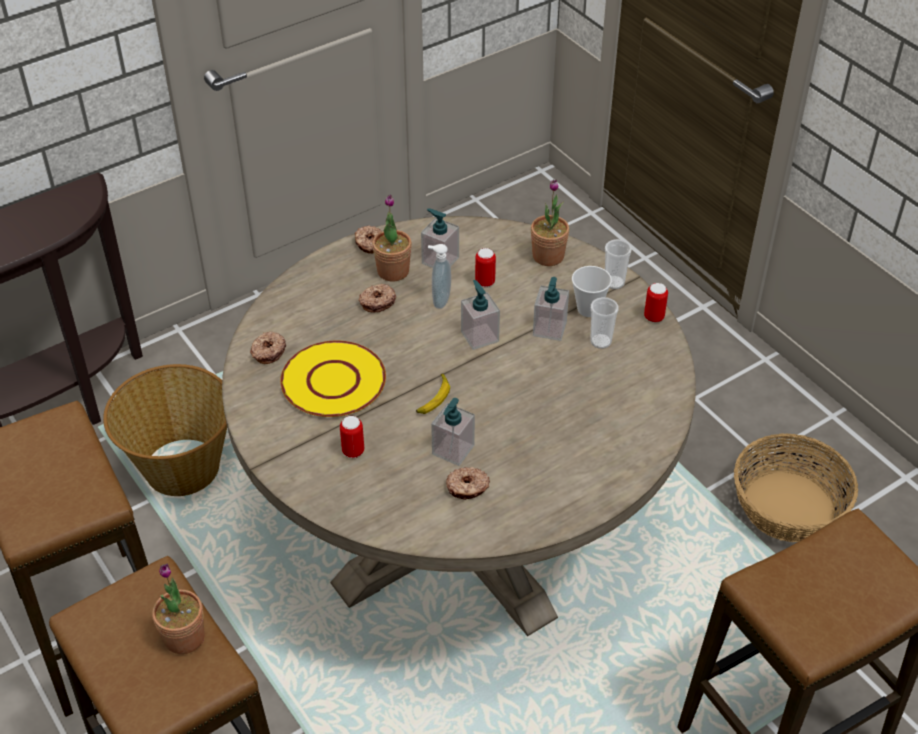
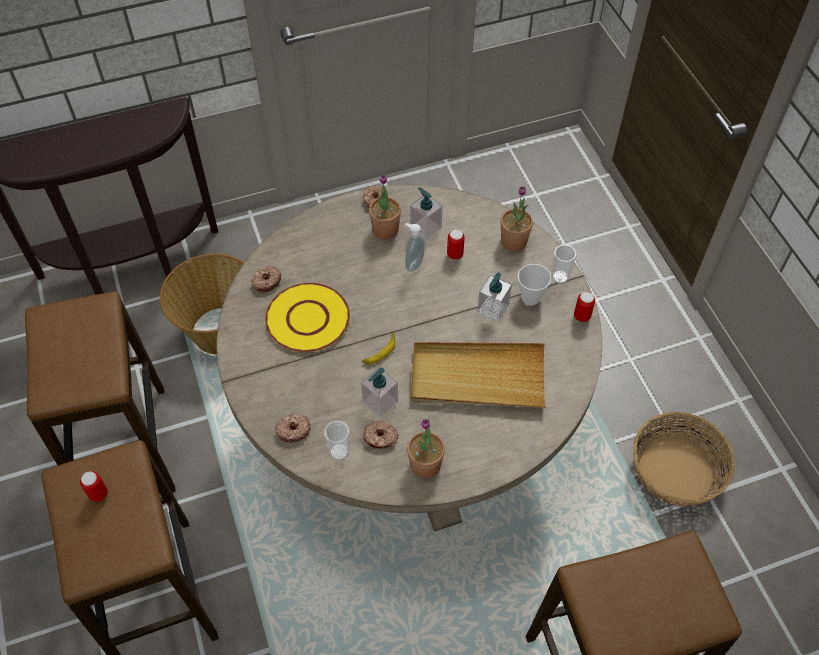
camera: 15 degrees right, 10 degrees up
potted plant [152,563,205,654] -> potted plant moved to [407,419,445,478]
can [340,416,364,458] -> can moved to [80,471,108,502]
donut [358,284,396,313] -> donut moved to [275,414,311,443]
soap dispenser [461,280,500,350] -> none
cup [590,297,619,349] -> cup moved to [324,421,349,460]
none -> beige tray [411,342,546,408]

